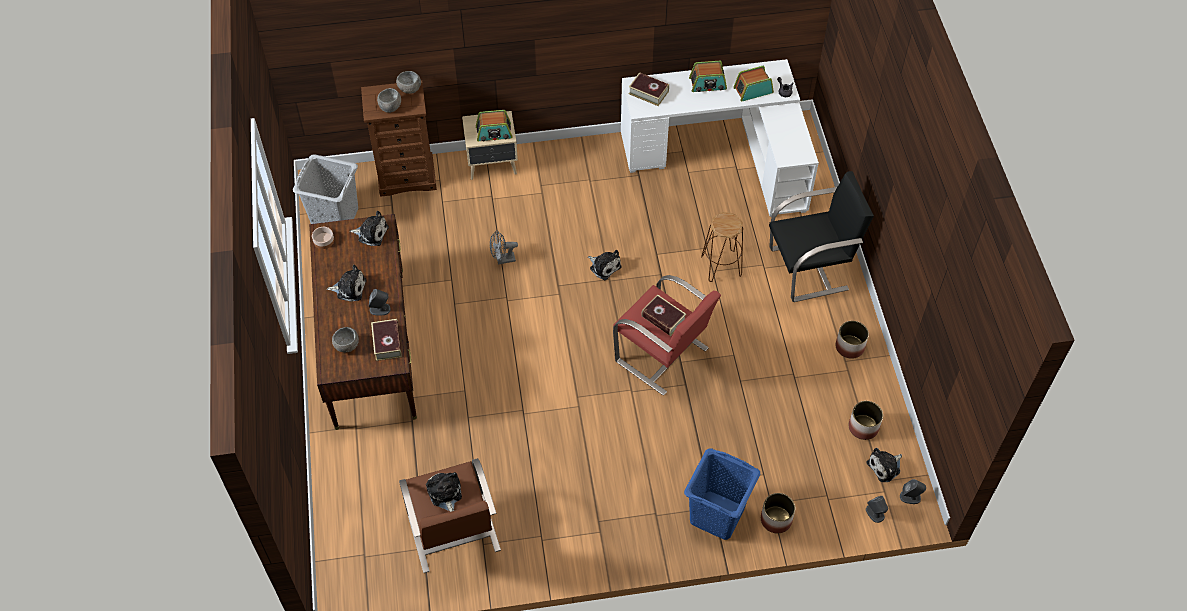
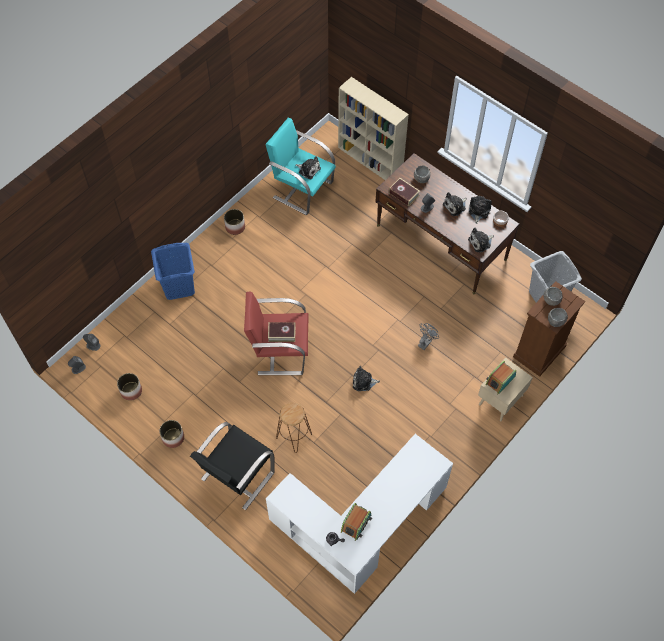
camera: 140 degrees right, 5 degrees up
brown armchair [399,458,501,573] -> turquoise armchair [265,118,336,215]
book [629,72,669,106] -> none
radio [689,61,727,92] -> none
planter [761,493,795,533] -> planter moved to [224,209,245,235]
plush toy [866,448,902,482] -> plush toy moved to [469,196,492,224]
none -> beige bookcase [338,77,409,180]

